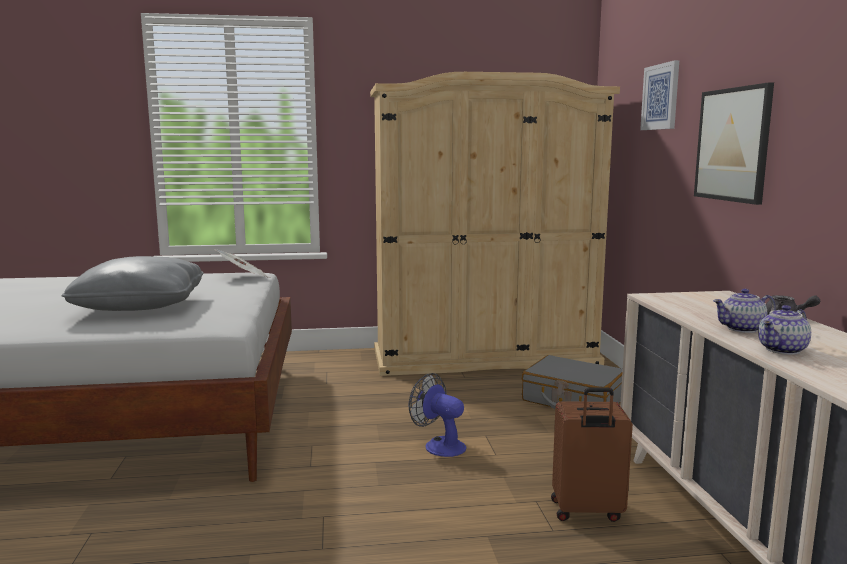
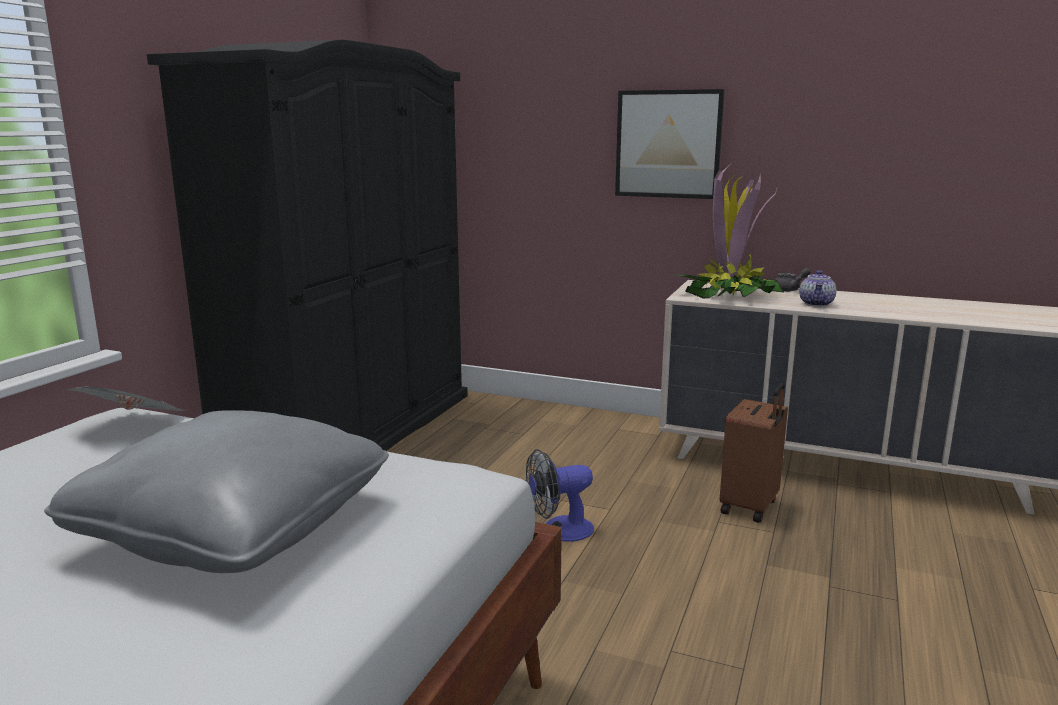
camera: 60 degrees left, 5 degrees up
beige wardrobe [370,72,620,376] -> black wardrobe [147,40,468,451]
grey suitcase [522,355,623,409] -> none
picture [640,60,679,130] -> none
teapot [758,305,811,355] -> none
none -> potted plant [673,164,784,298]

